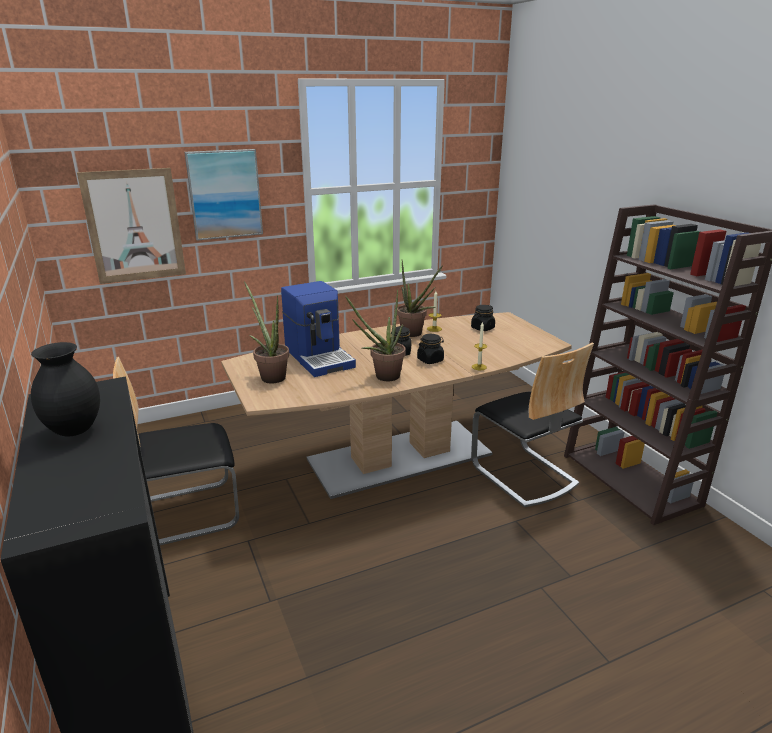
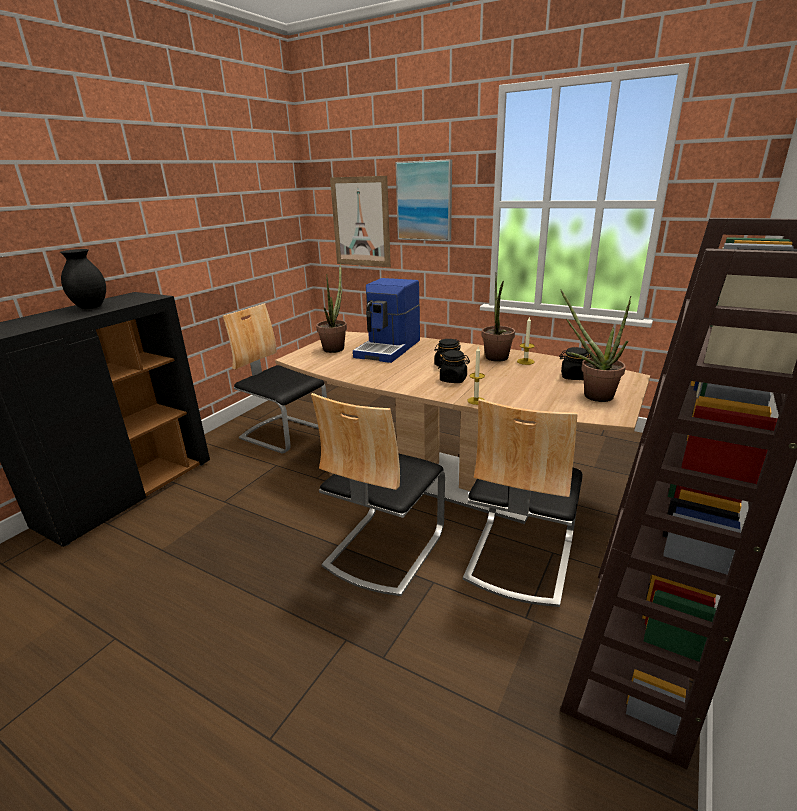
camera: 55 degrees right, 0 degrees up
potted plant [346,289,406,381] -> potted plant moved to [560,289,631,402]
none -> chair [311,393,445,596]

